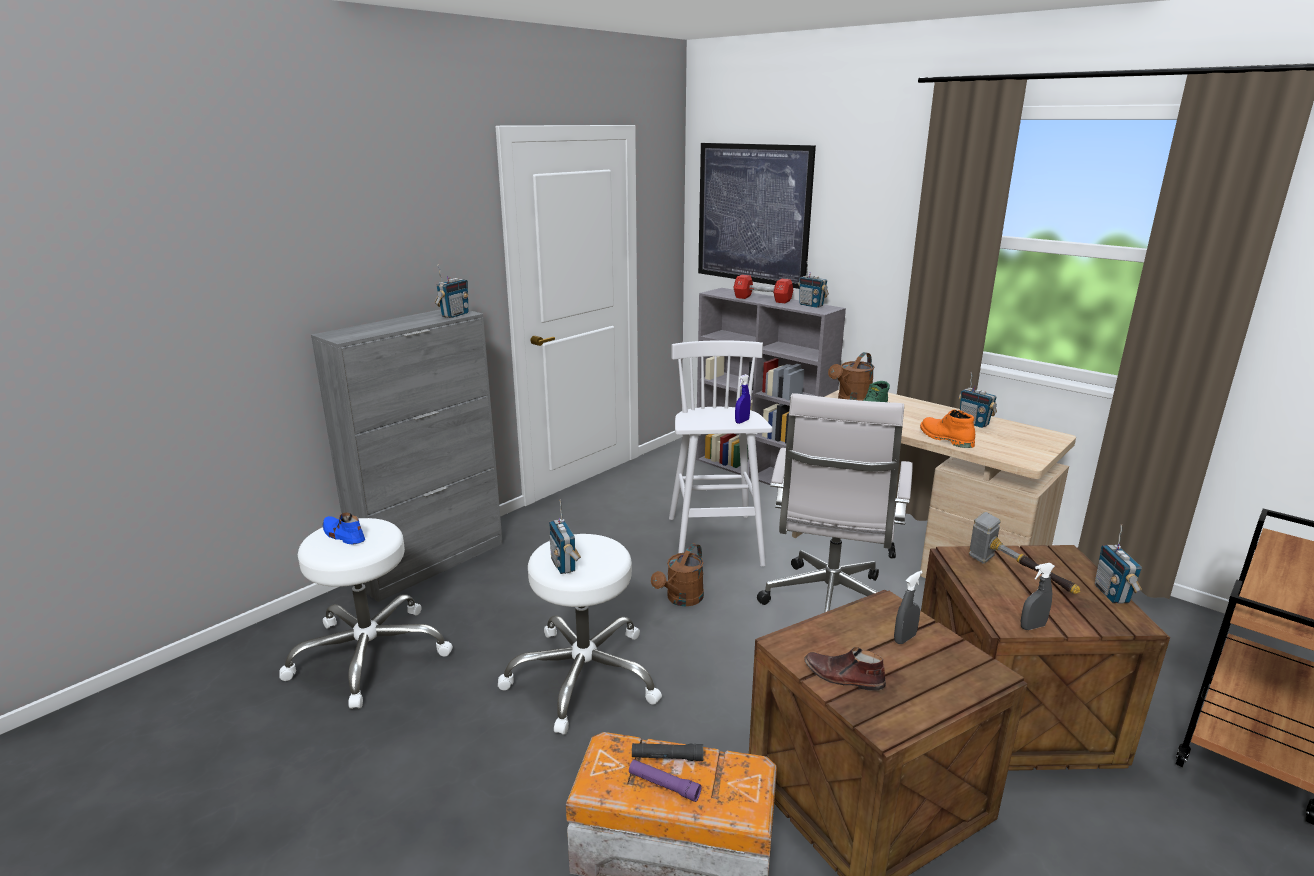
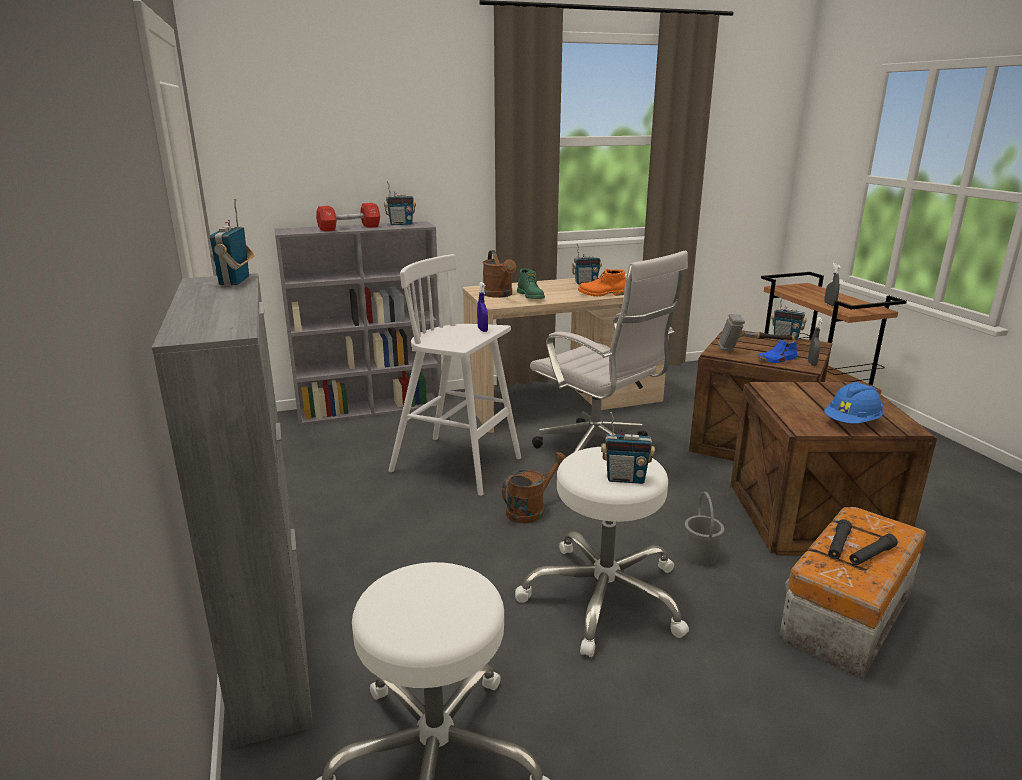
camera: 60 degrees left, 0 degrees up
blue shoe [322,512,365,545] -> blue shoe moved to [757,339,797,363]
radio [435,265,468,318] -> radio turned 150 degrees counterclockwise [210,199,254,286]
purple flashlight [629,760,702,802] -> black flashlight [849,534,898,565]
brown watering can [651,543,704,606] -> brown watering can turned 105 degrees counterclockwise [502,452,566,523]
picture [698,143,816,289] -> none
brown shoe [805,647,886,691] -> blue hard hat [824,382,883,424]
grey spray bottle [894,571,923,644] -> grey spray bottle moved to [824,263,841,306]
none -> grey bucket [684,492,724,566]

